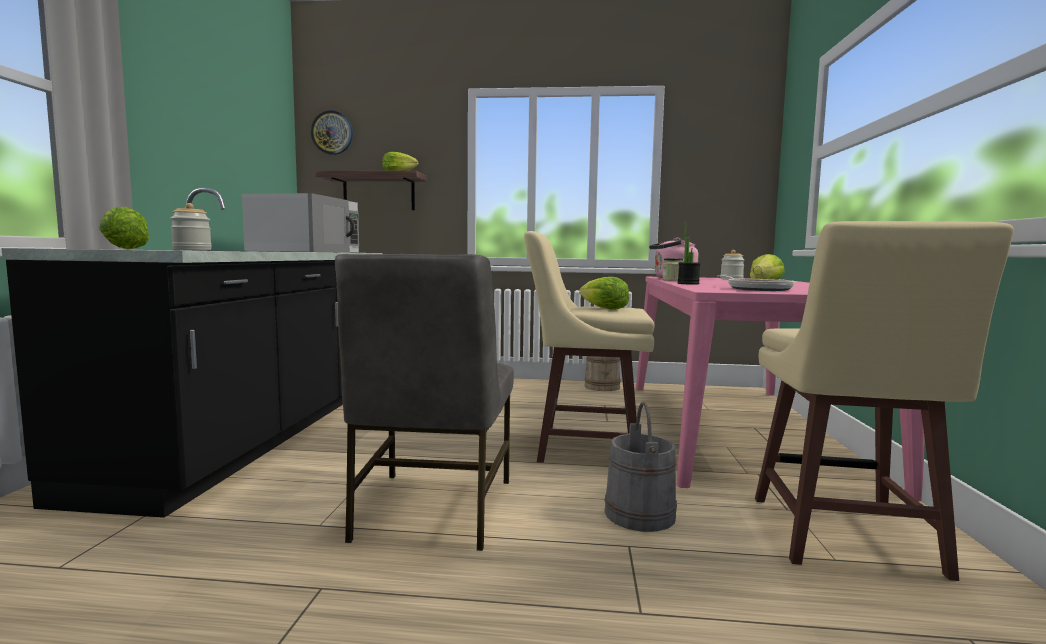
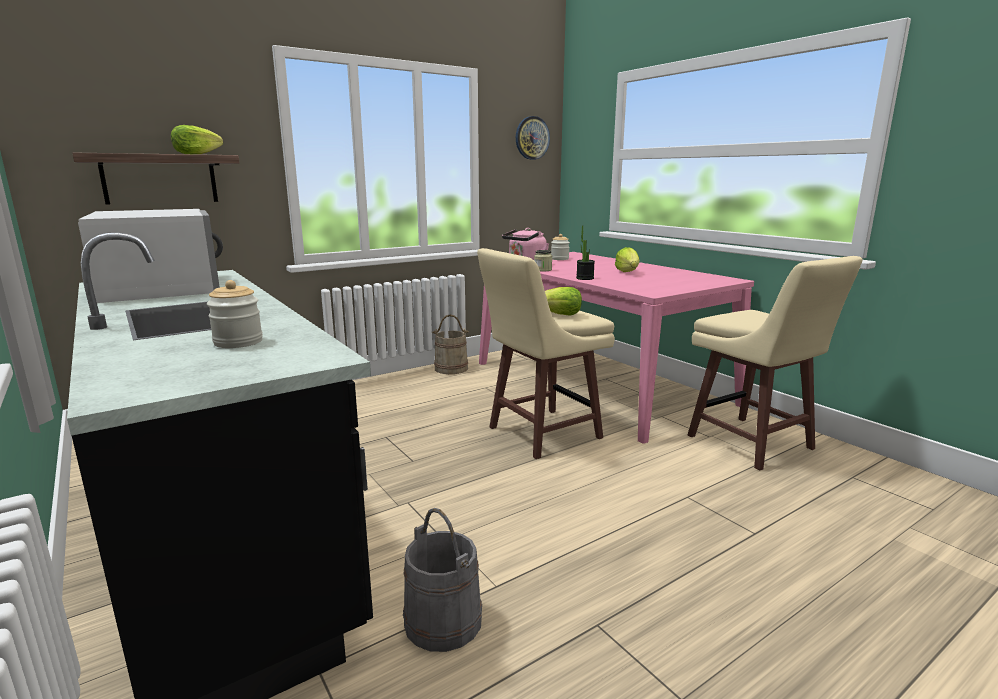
camera: 40 degrees left, 10 degrees up
lettuce [99,207,150,249] -> none
wall clock [311,110,353,155] -> wall clock moved to [516,116,550,160]
grey chair [335,254,514,551] -> none
grey bucket [604,402,677,532] -> grey bucket moved to [403,508,482,652]
frying pan [717,275,795,291] -> none

